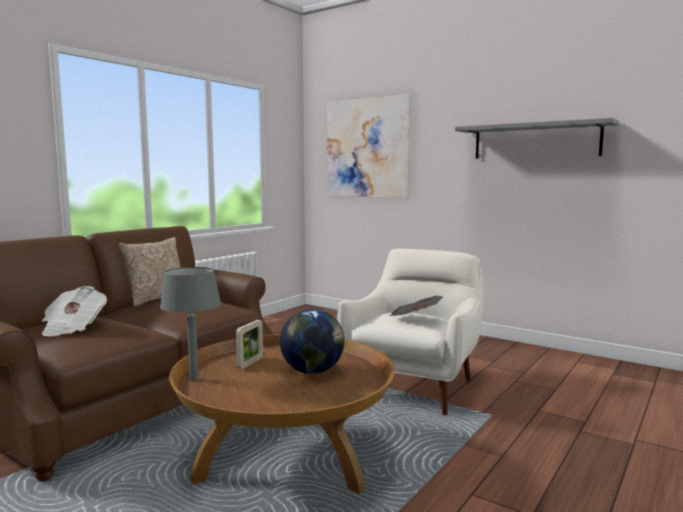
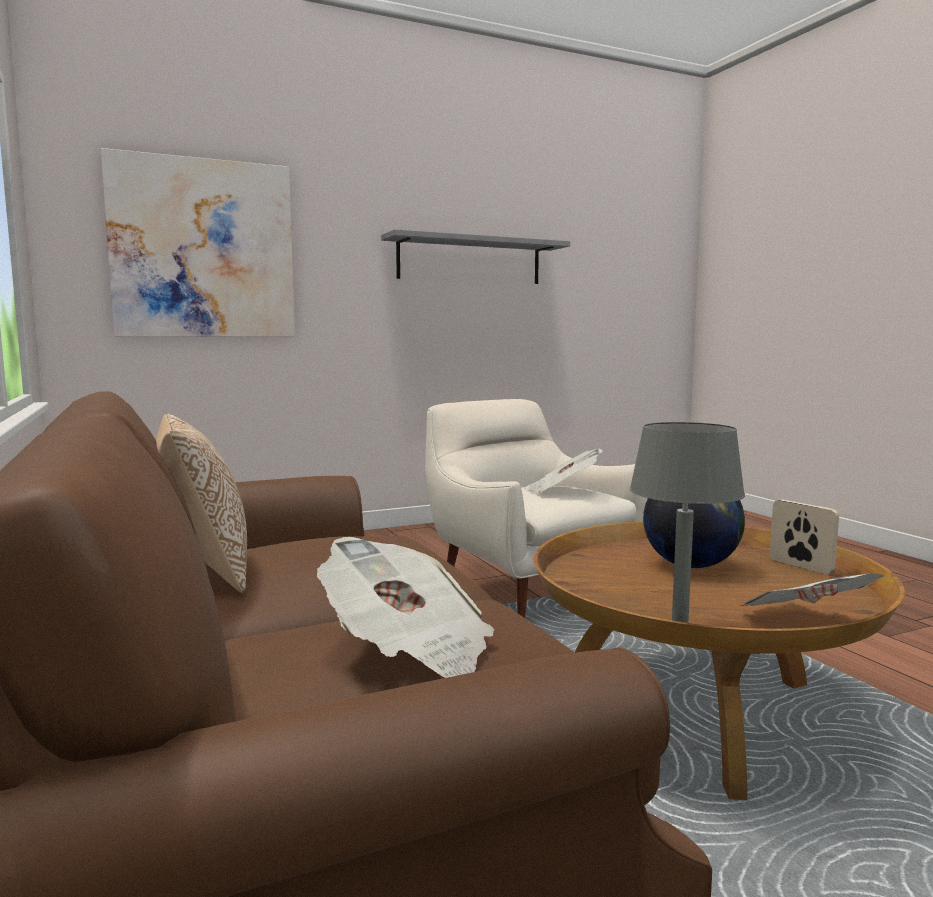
camera: 60 degrees left, 0 degrees up
picture frame [236,320,263,369] -> picture frame moved to [770,499,839,574]
none -> newspaper [739,573,884,606]

